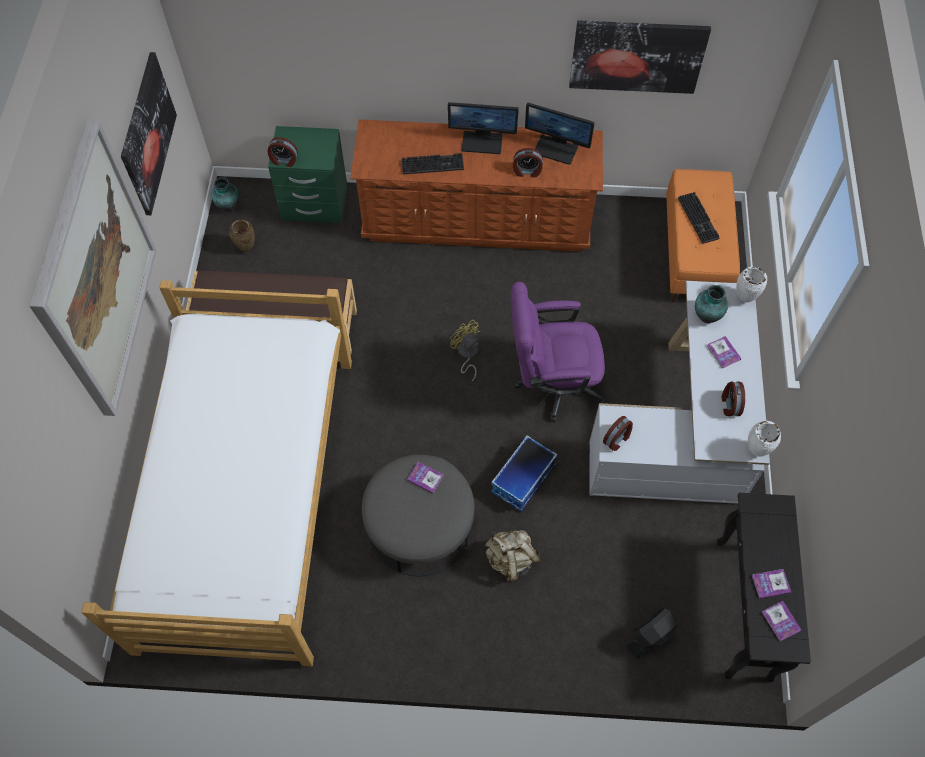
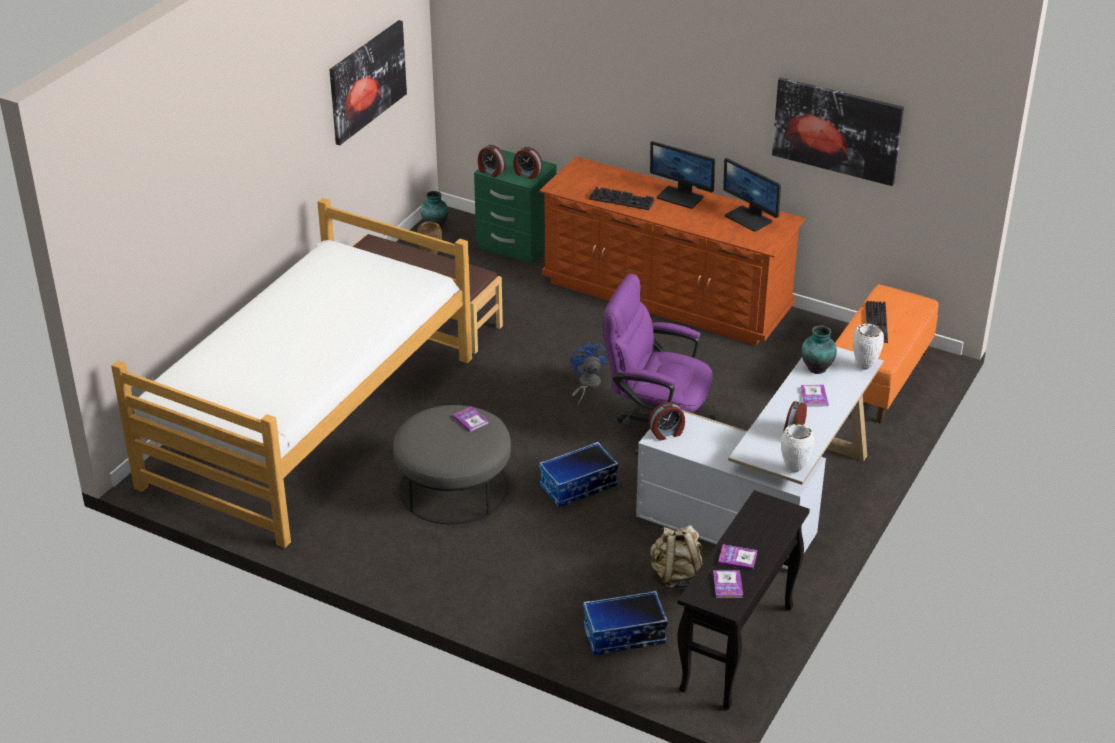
camera: 25 degrees right, 25 degrees down
picture [29,120,156,416] -> none
yellow fan [450,320,480,381] -> blue fan [570,341,608,405]
beige backpack [485,530,541,582] -> beige backpack moved to [650,525,703,589]
alarm clock [513,148,543,177] -> alarm clock moved to [513,147,543,179]
black fan [627,608,677,659] -> storage box [583,591,668,655]

